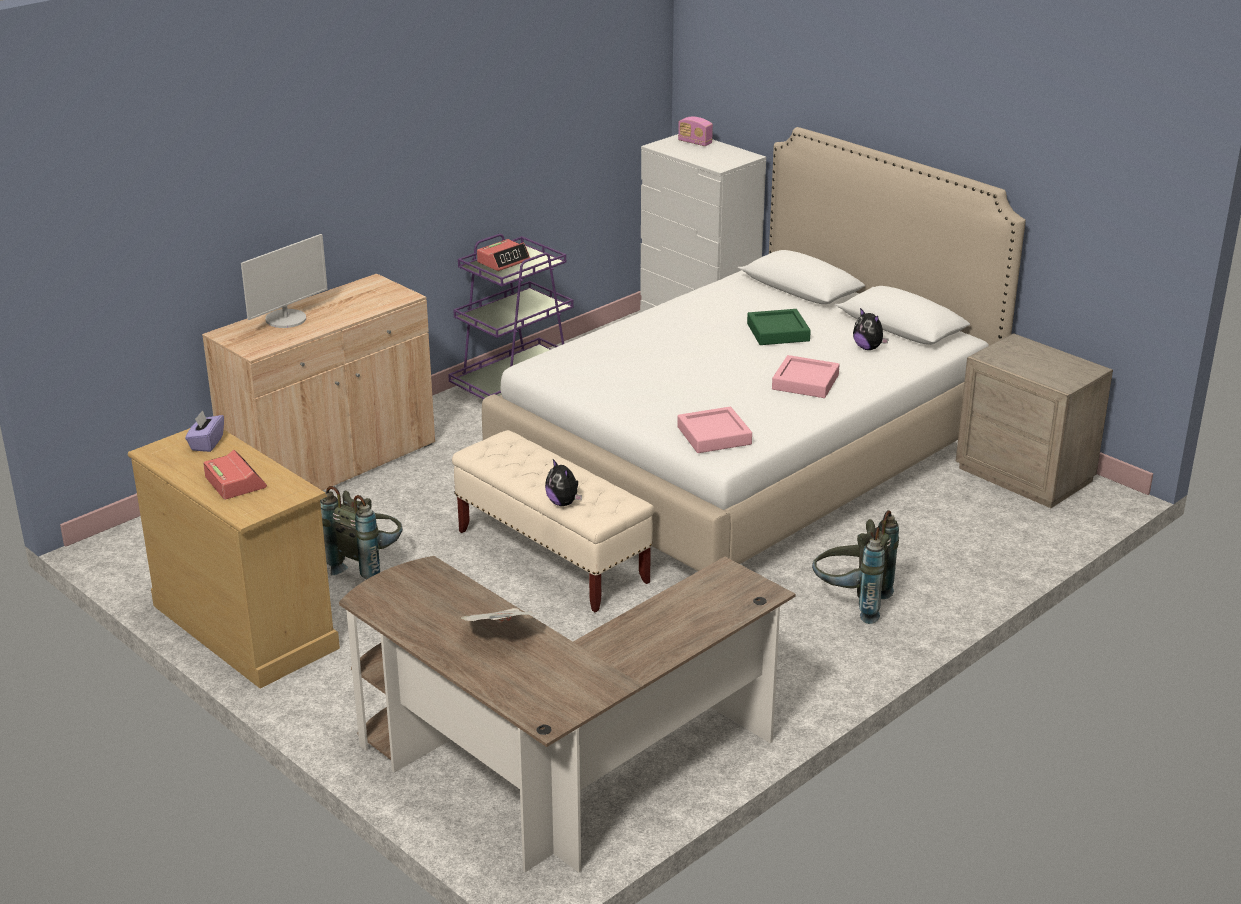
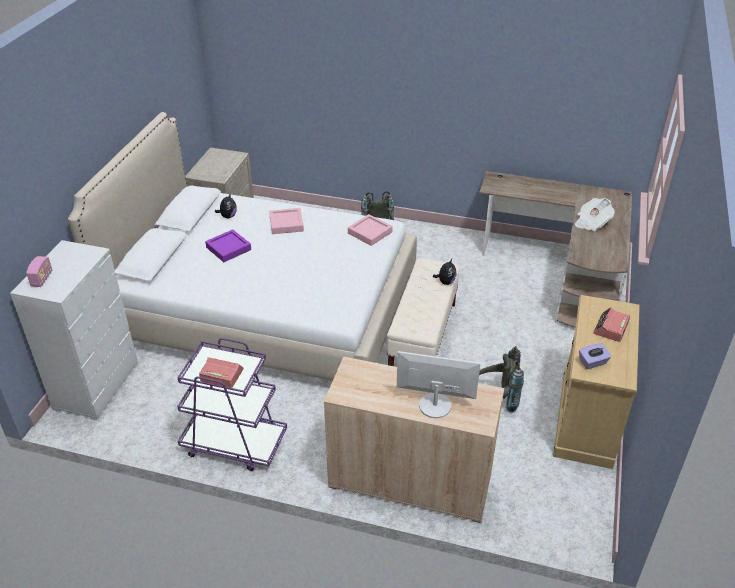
camera: 120 degrees left, 10 degrees up
green tray [747,309,811,345] -> purple tray [205,229,251,262]

